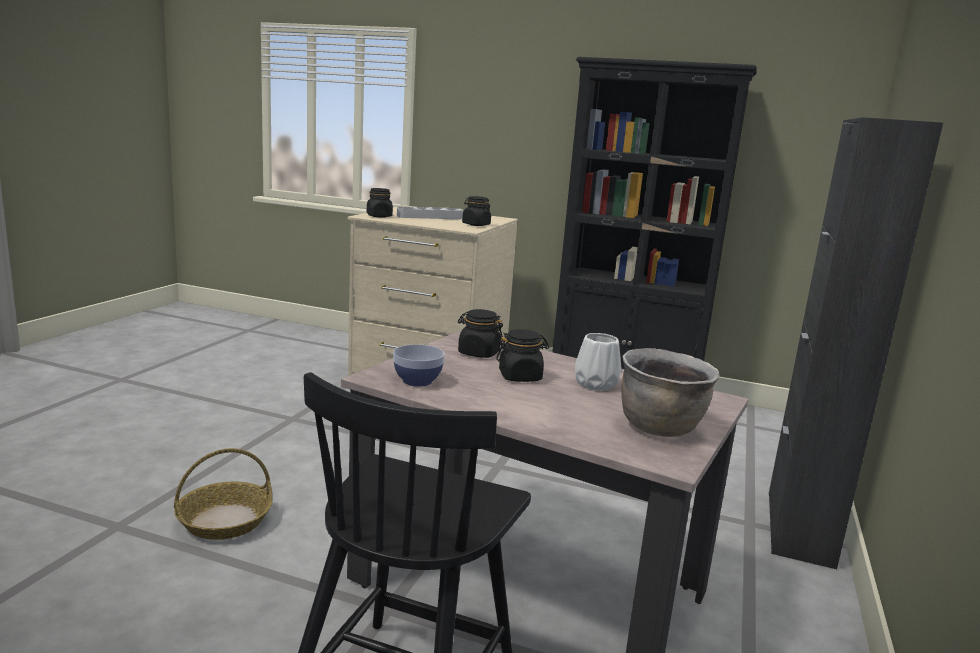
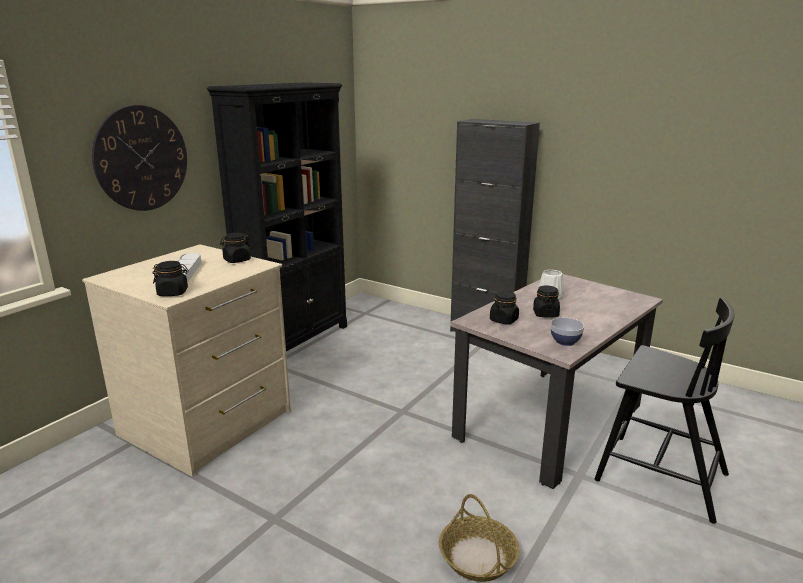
camera: 75 degrees left, 5 degrees up
brown cooking pot [621,348,719,437] -> none
none -> wall clock [92,105,187,211]

